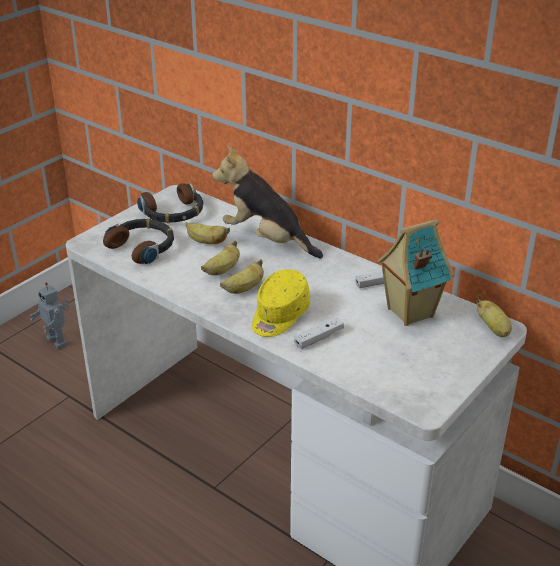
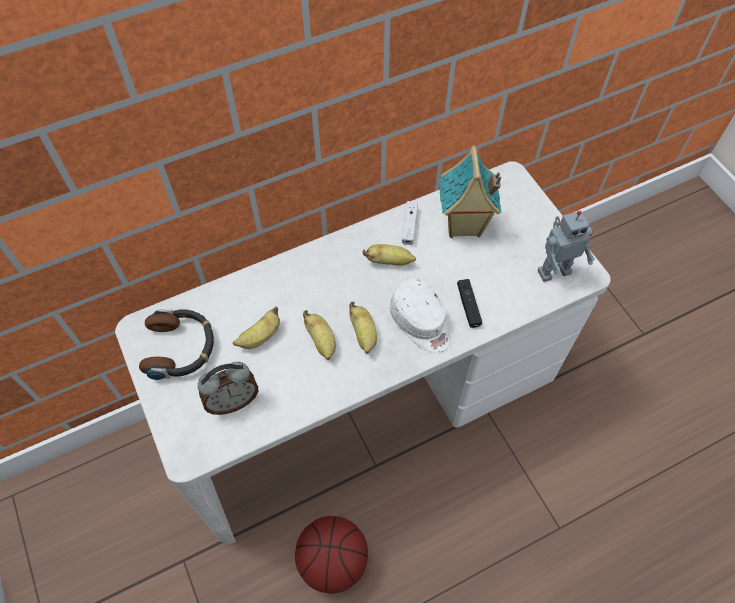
camera: 65 degrees left, 25 degrees up
toy robot [30,282,69,349] -> toy robot moved to [537,211,595,282]
headphones [103,218,174,264] -> alarm clock [198,362,258,415]
plush toy [212,146,323,258] -> none
yellow cap [252,269,310,337] -> white cap [390,279,451,353]
white game controller [294,317,344,349] -> black game controller [457,279,482,328]
banana [476,296,512,337] -> banana moved to [363,244,416,266]
none -> basketball [295,516,368,593]

